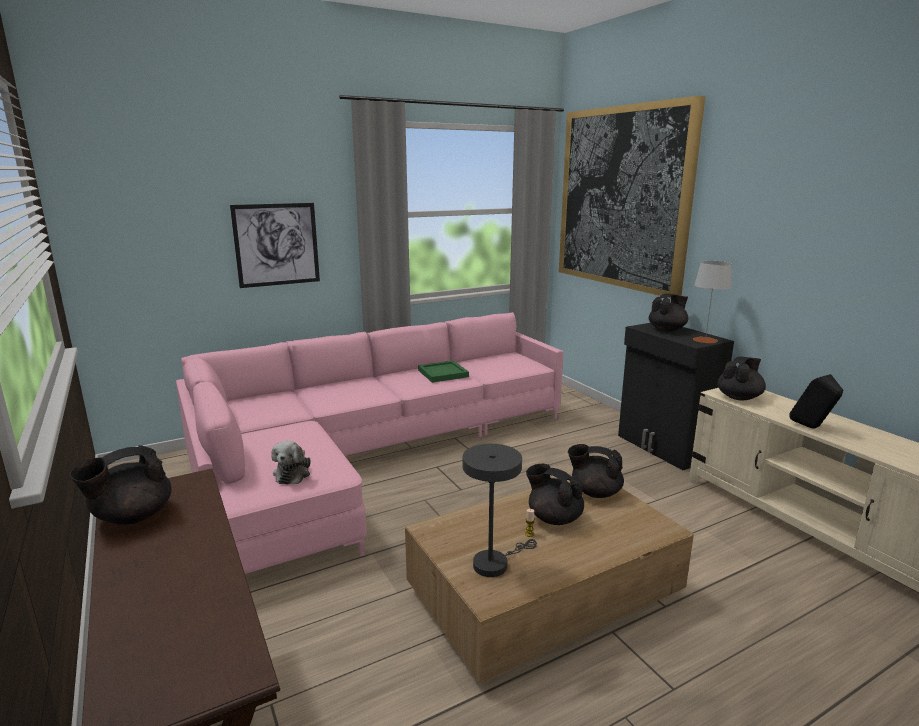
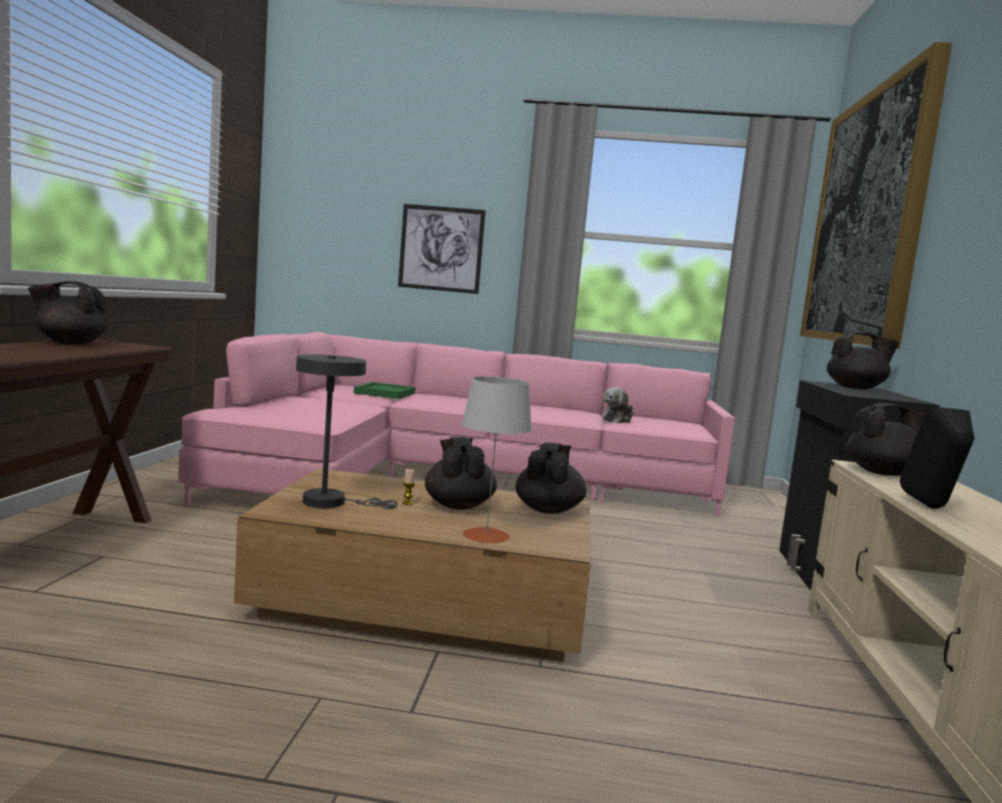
camera: 35 degrees right, 10 degrees down
plush toy [271,441,311,484] -> plush toy moved to [602,387,633,423]
green tray [418,361,469,383] -> green tray moved to [354,382,415,399]
black teapot [568,444,624,498] -> black teapot turned 45 degrees clockwise [516,443,586,514]
grey table lamp [693,261,732,343] -> grey table lamp moved to [462,376,532,543]

